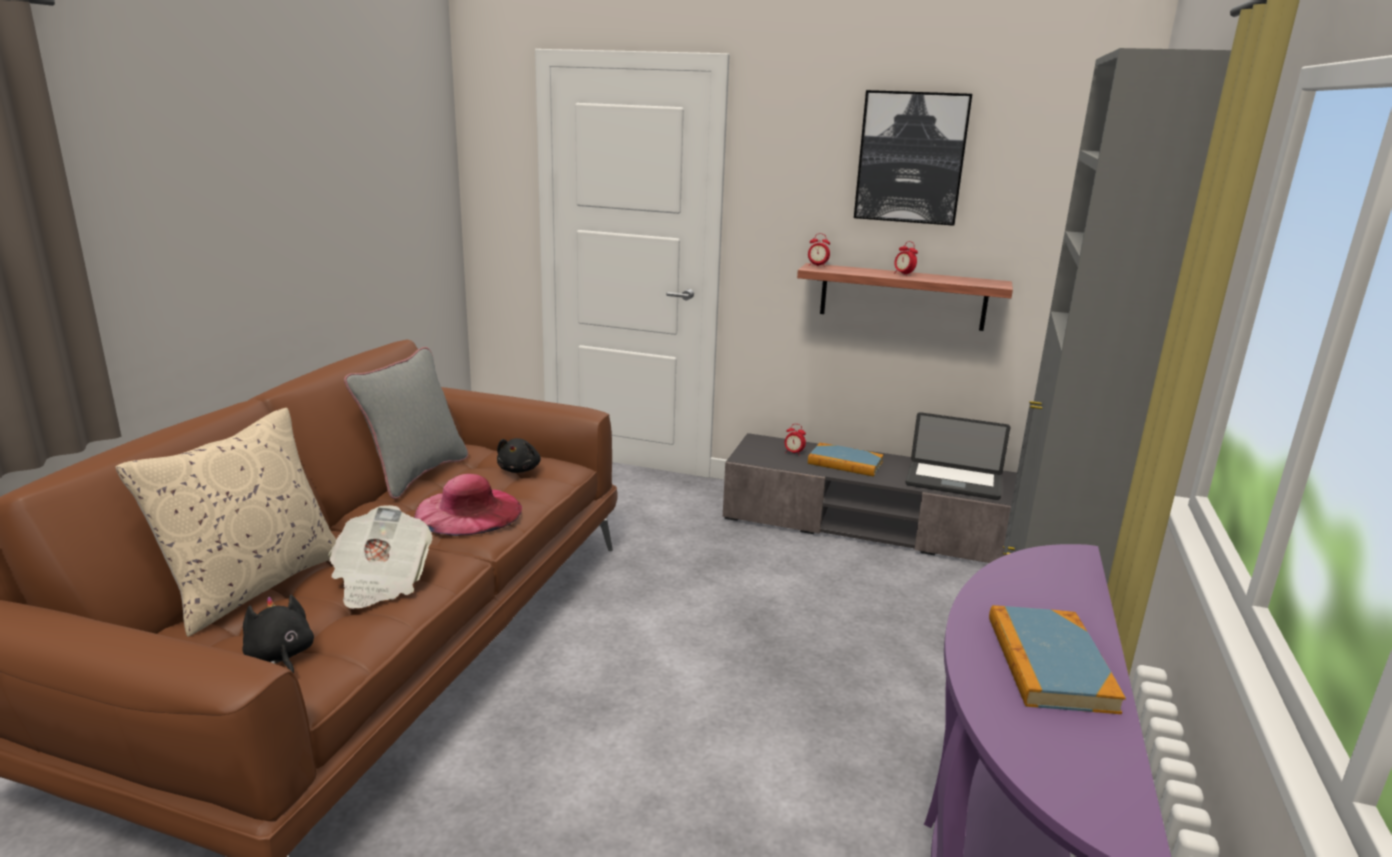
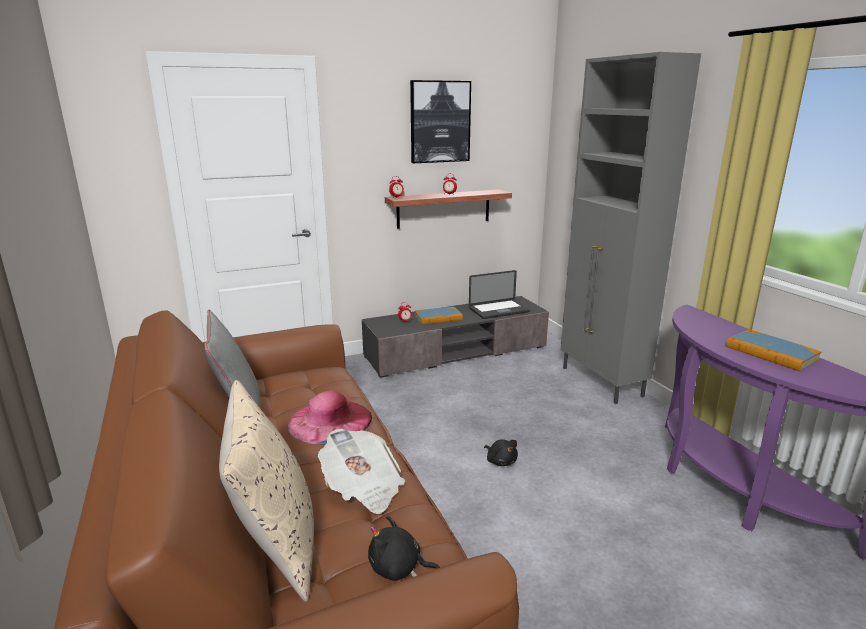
camera: 40 degrees left, 0 degrees up
black plush toy [497,438,541,473] -> black plush toy moved to [484,439,518,466]

